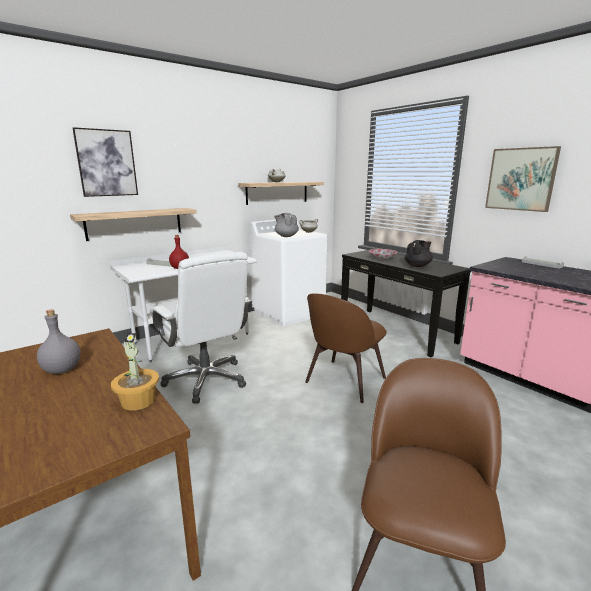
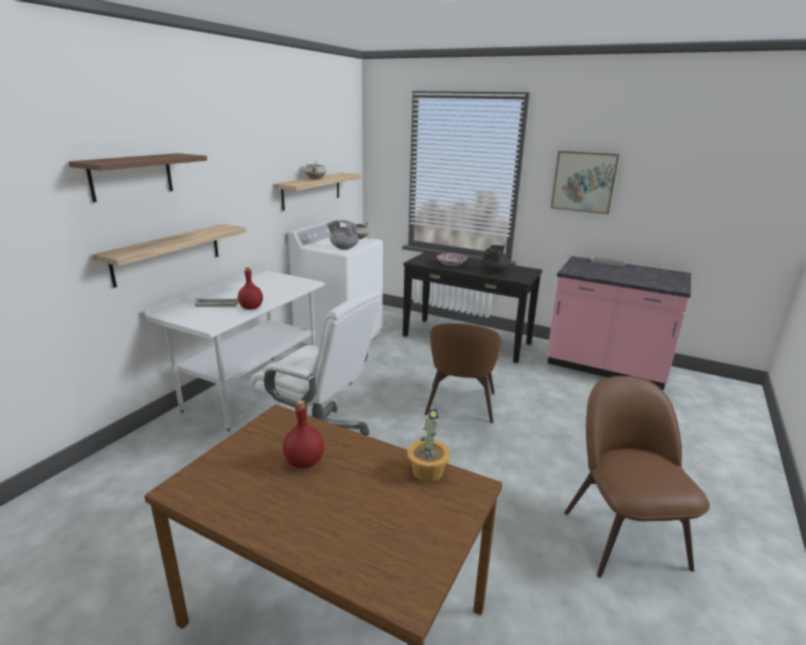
camera: 25 degrees left, 5 degrees up
grey bottle [37,310,81,374] -> red bottle [283,400,324,469]
picture [73,127,138,197] -> brown shelf [69,153,207,202]

